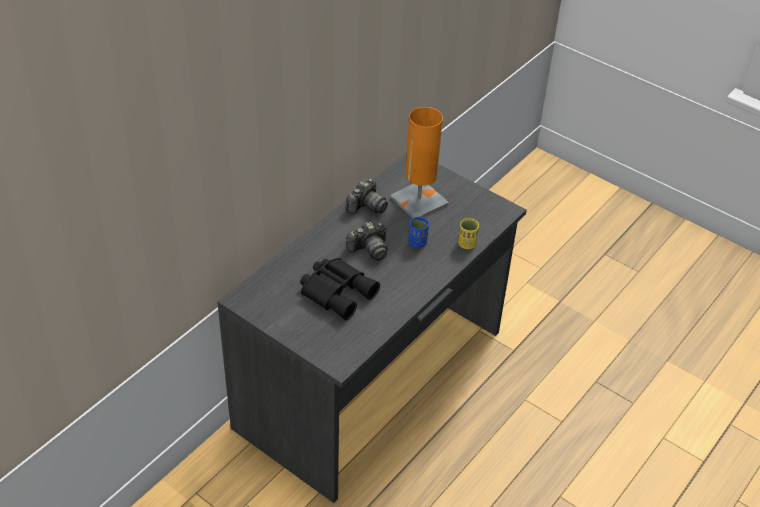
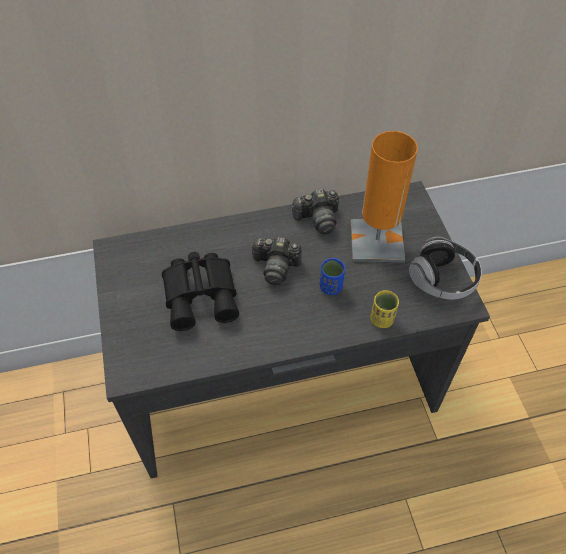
camera: 40 degrees right, 10 degrees up
none -> headphones [409,237,482,300]

